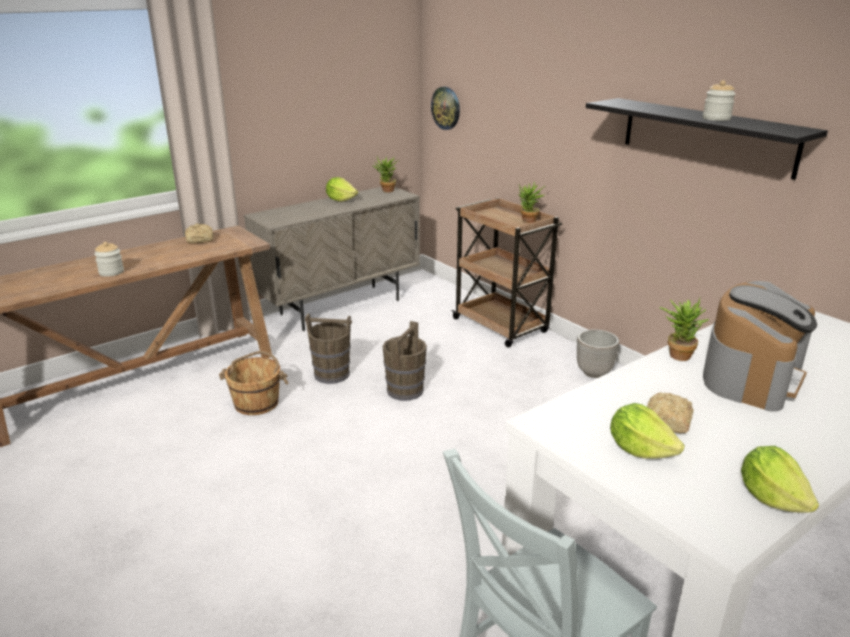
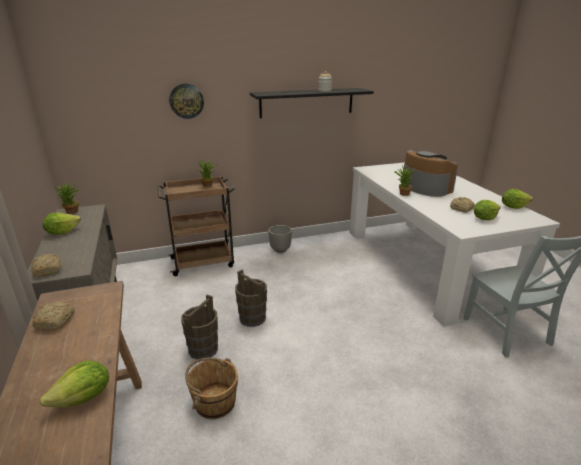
camera: 70 degrees left, 0 degrees up
jar [94,242,124,277] -> lettuce [40,360,109,408]
wall clock [431,87,460,130] -> wall clock moved to [169,84,204,119]
none -> bread [31,254,61,277]

